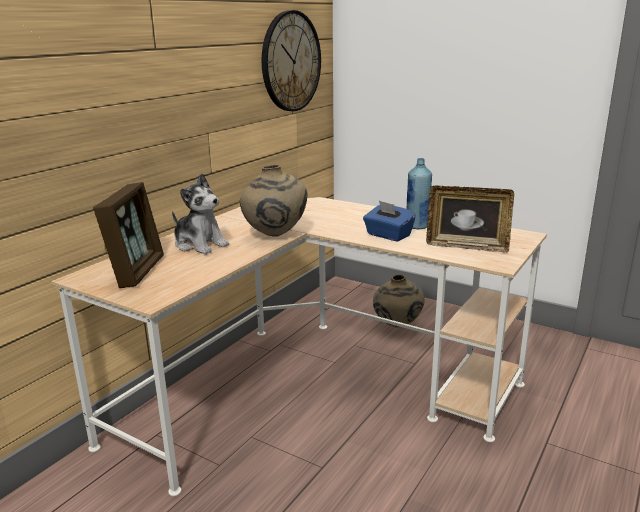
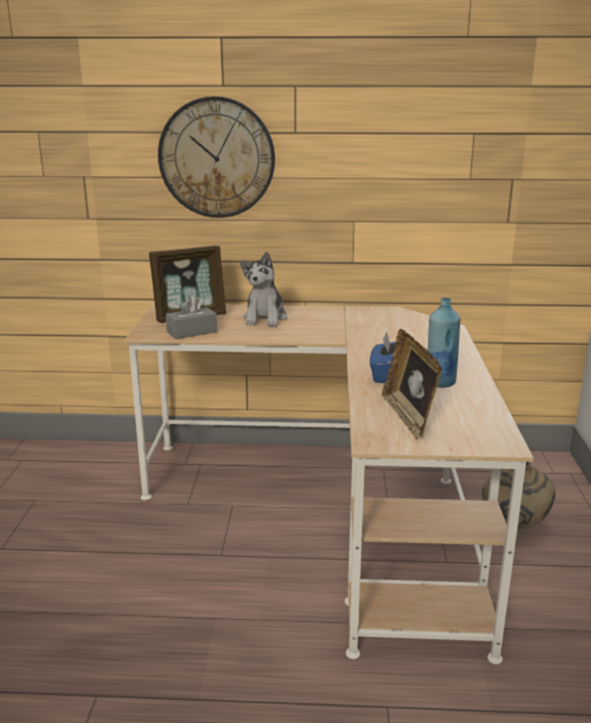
camera: 60 degrees right, 0 degrees up
beige vase [240,165,308,237] -> none
wall clock [262,10,321,111] -> wall clock moved to [158,96,275,218]
none -> grey tissue box [166,295,217,339]

